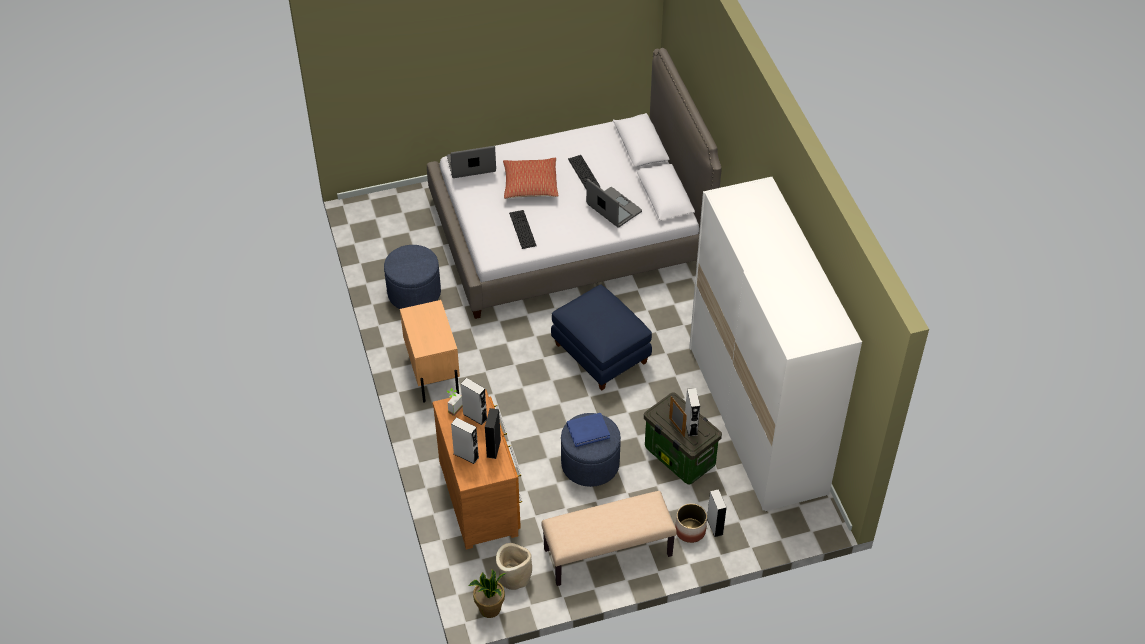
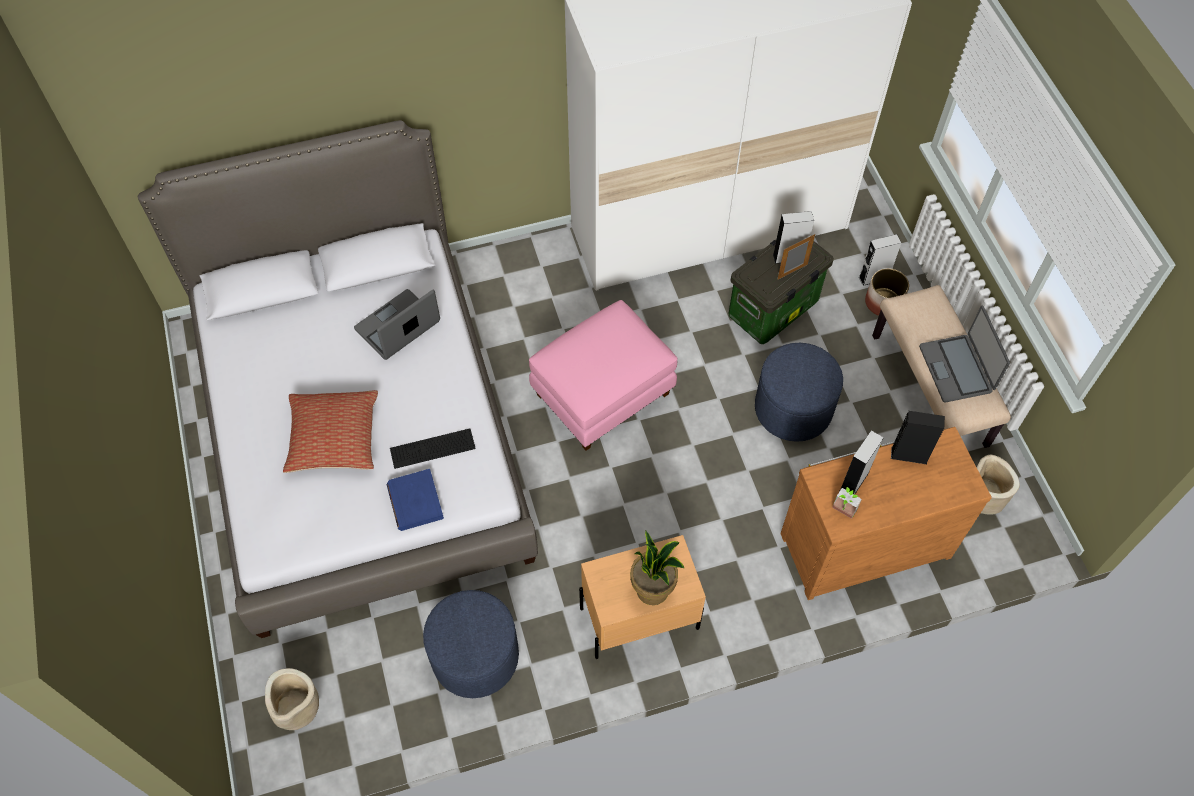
camera: 90 degrees left, 10 degrees up
laptop [447,146,496,178] -> laptop moved to [919,306,1010,403]
grey speaker [451,418,479,464] -> none
potted plant [469,569,506,618] -> potted plant moved to [630,531,684,605]
blue ottoman [551,285,652,390] -> pink ottoman [529,300,677,451]
blue book [567,413,610,447] -> blue book moved to [387,469,444,531]
keyboard [568,155,600,188] -> none
none -> beige planter [265,668,319,730]

